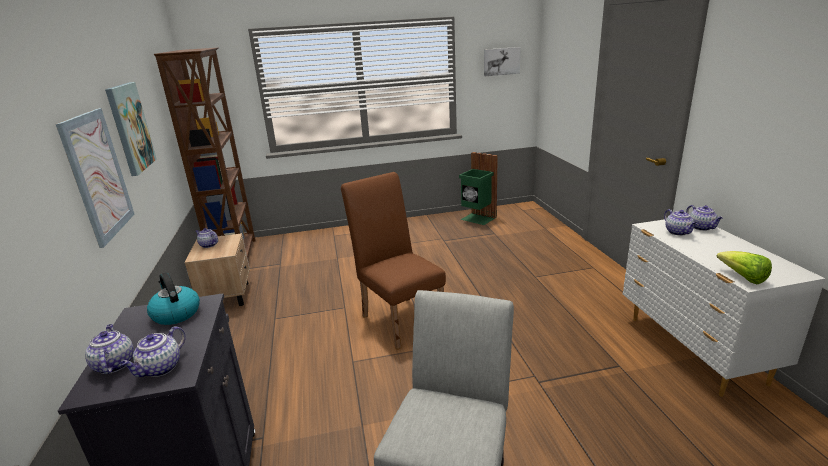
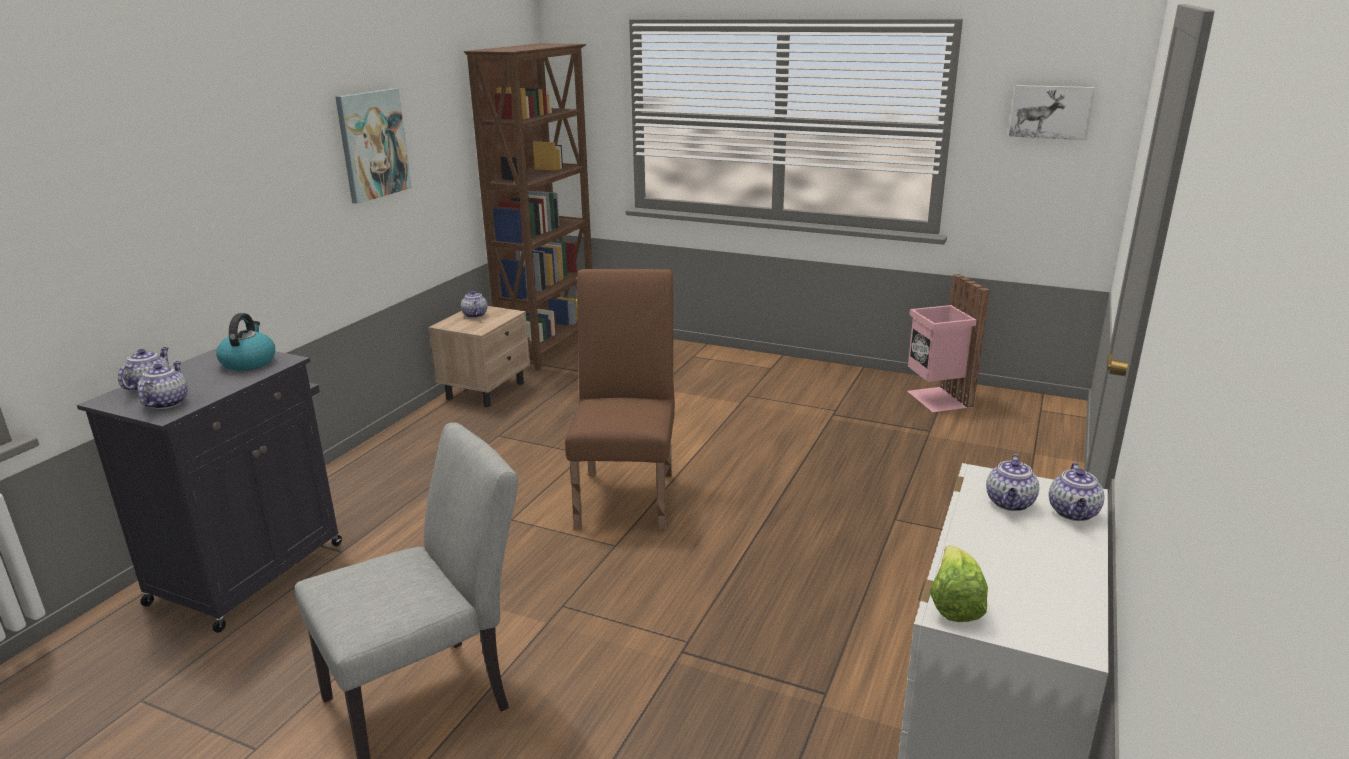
camera: 35 degrees right, 0 degrees up
picture [56,108,134,248] -> none
teapot [120,326,186,377] -> teapot turned 120 degrees clockwise [137,361,188,409]
green trash can [459,152,498,225] -> pink trash can [907,274,990,412]

